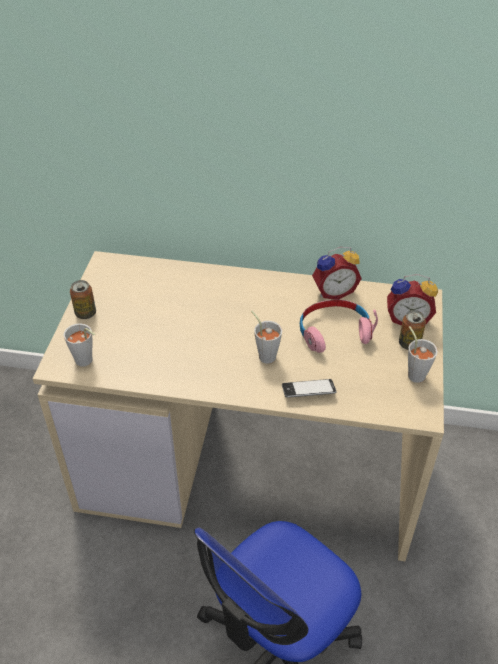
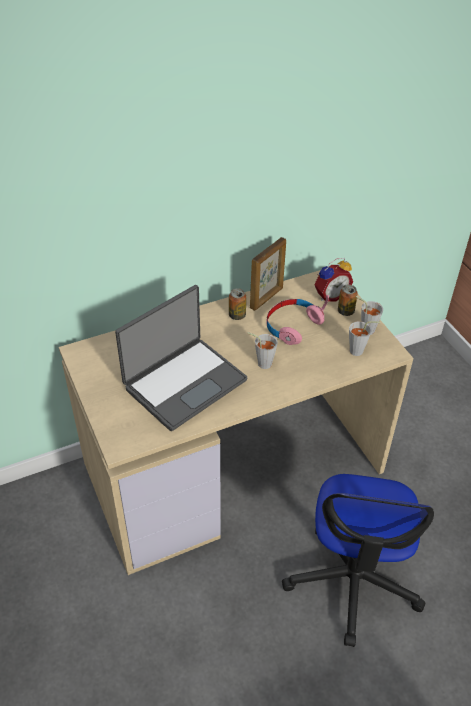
camera: 35 degrees left, 0 degrees up
grey cup [64,323,95,367] -> grey cup moved to [349,321,380,356]
can [70,280,96,319] -> can moved to [229,288,246,320]
phone [282,379,337,398] -> none
alarm clock [312,247,362,300] -> picture frame [250,237,286,311]
none -> laptop [115,285,248,431]

